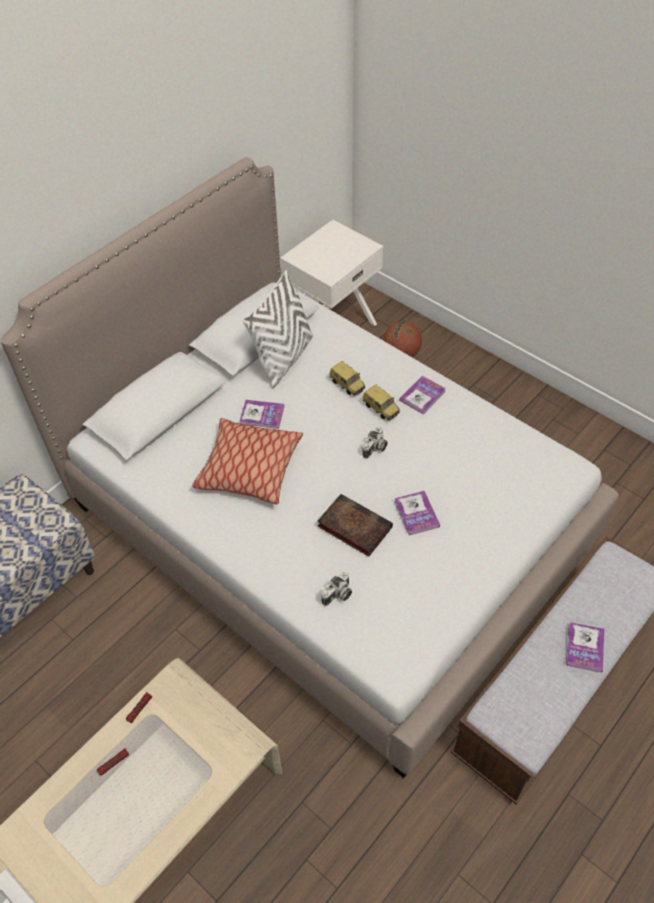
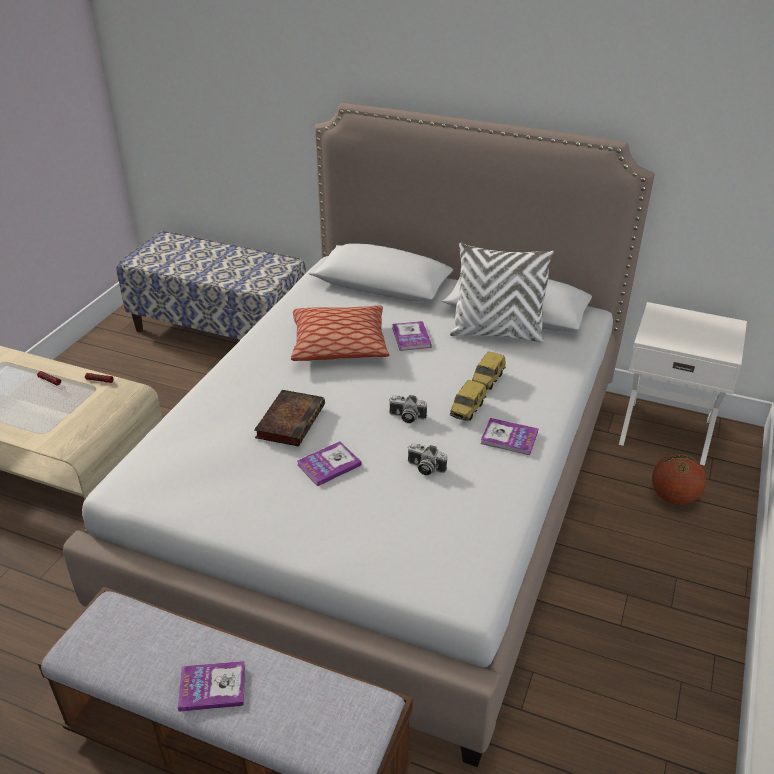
camera: 70 degrees right, 15 degrees down
camera [321,572,352,606] -> camera moved to [408,443,447,475]

